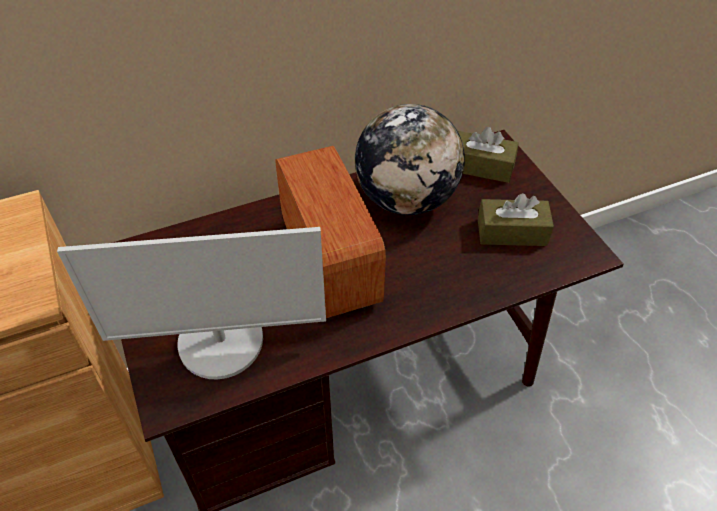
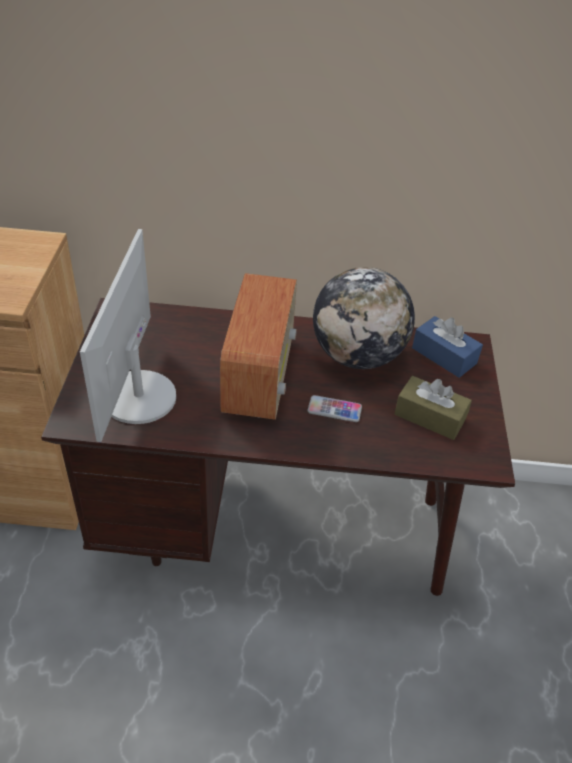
camera: 25 degrees right, 5 degrees down
monitor [57,227,326,379] -> monitor turned 75 degrees clockwise [80,229,176,442]
brown tissue box [458,127,519,183] -> blue tissue box [412,316,483,378]
none -> phone [308,395,362,422]

